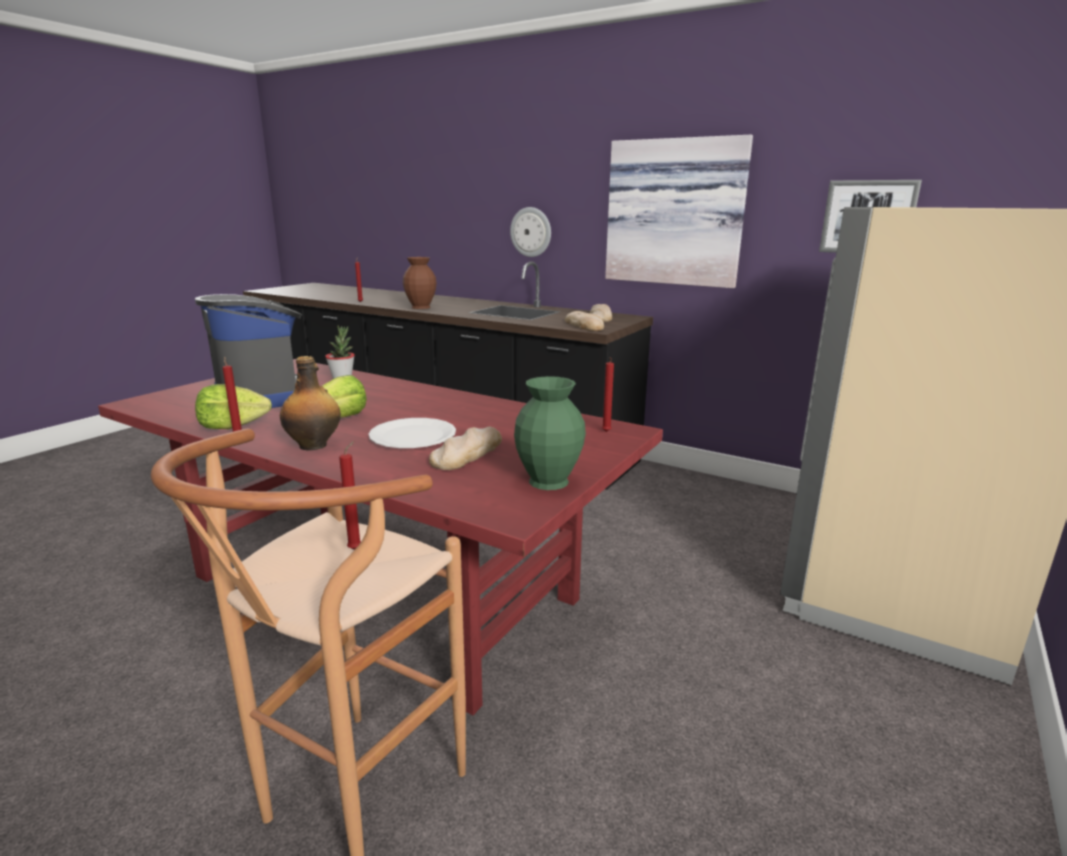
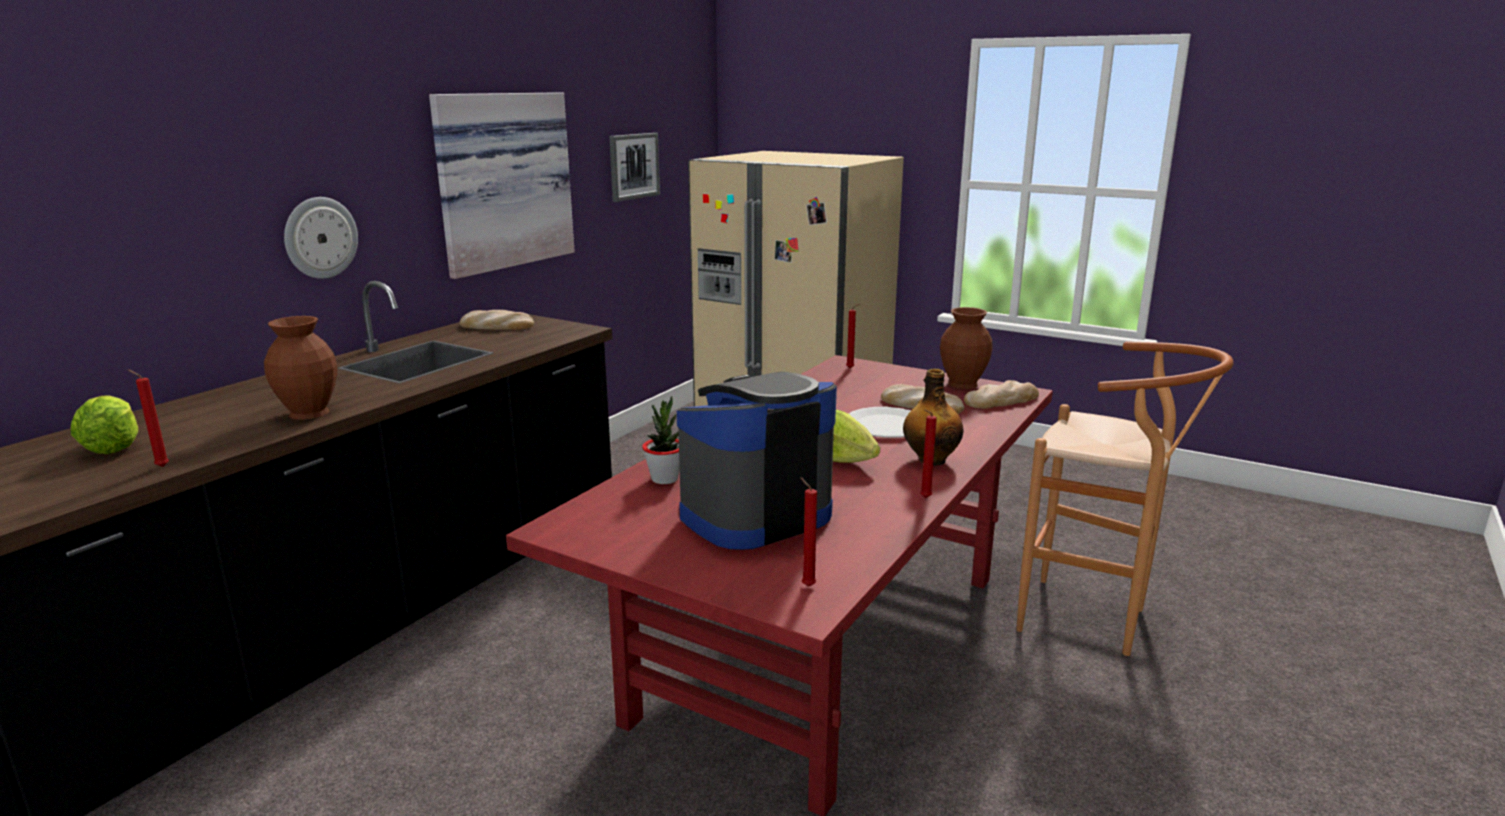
camera: 90 degrees left, 0 degrees up
lettuce [195,384,272,429] -> lettuce moved to [71,396,138,454]
red candle [339,441,361,550] -> red candle moved to [800,477,817,586]
green vase [514,376,586,490] -> brown vase [940,307,993,389]
bread [565,311,604,331] -> bread moved to [964,380,1039,409]

